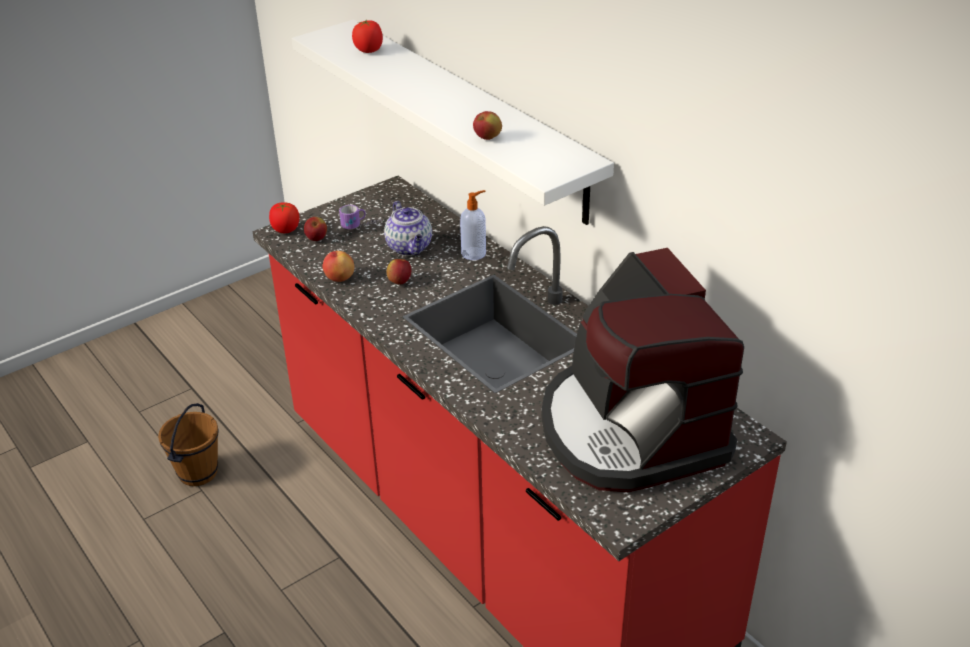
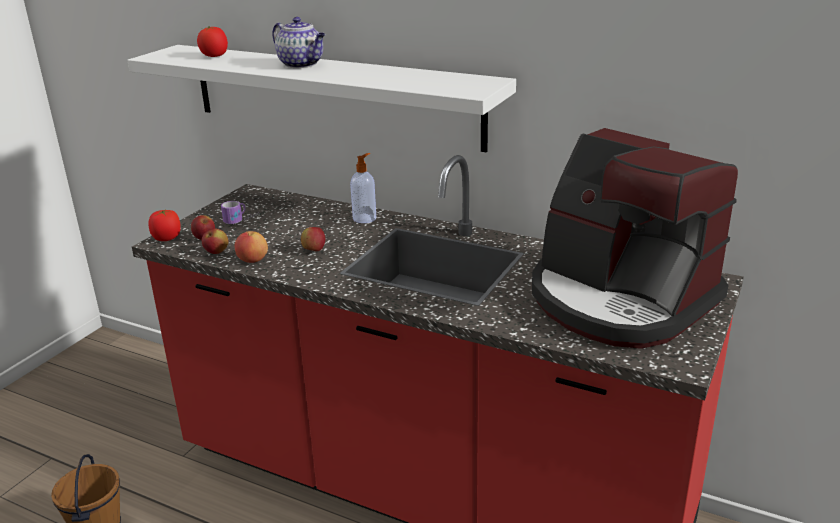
camera: 25 degrees left, 10 degrees down
teapot [384,201,432,256] -> teapot moved to [272,17,325,68]
apple [473,111,502,140] -> apple moved to [202,229,228,254]

